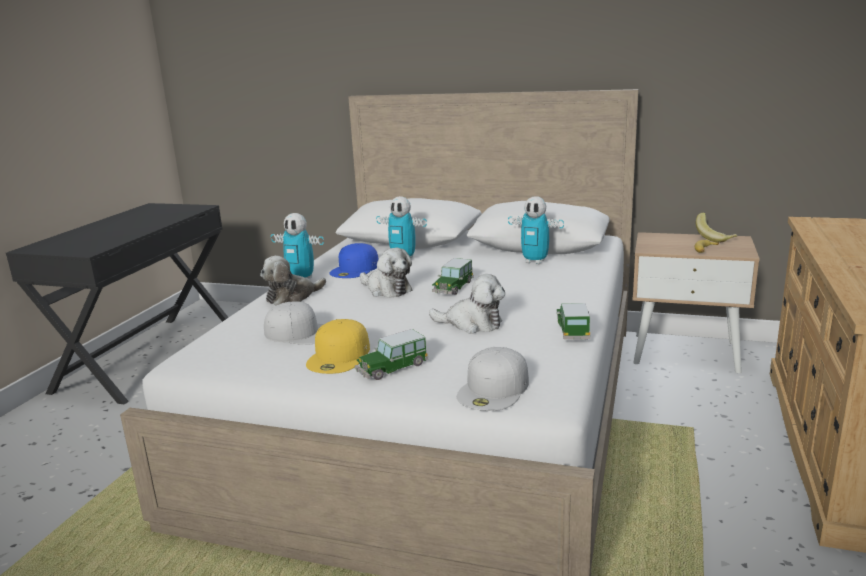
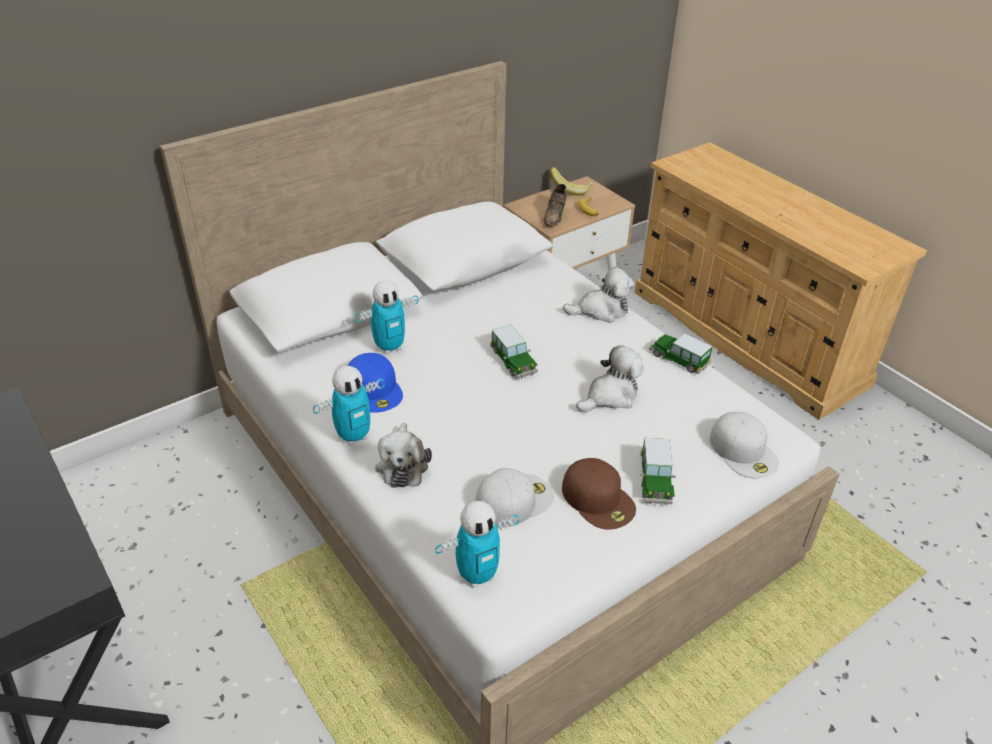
camera: 55 degrees left, 20 degrees up
yellow cap [306,319,370,374] -> brown cap [562,458,636,529]
plush toy [360,248,412,298] -> plush toy moved to [563,267,634,323]
toy robot [508,196,564,264] -> toy robot moved to [435,501,519,588]
none -> brown shoe [543,184,567,227]

